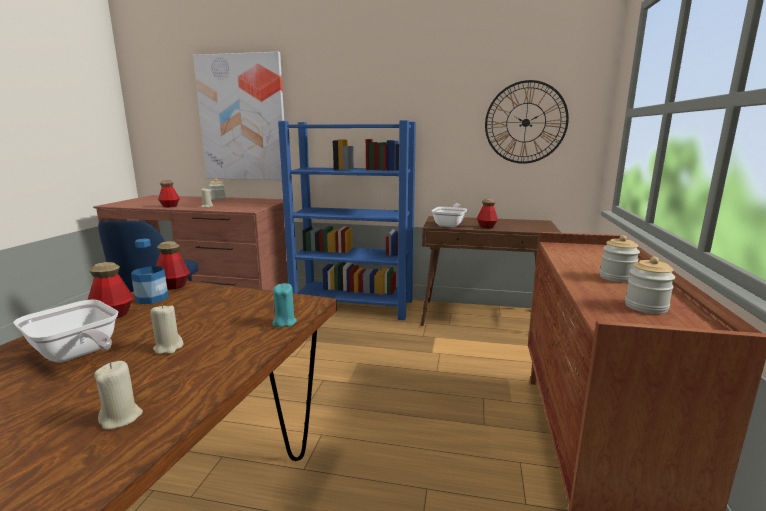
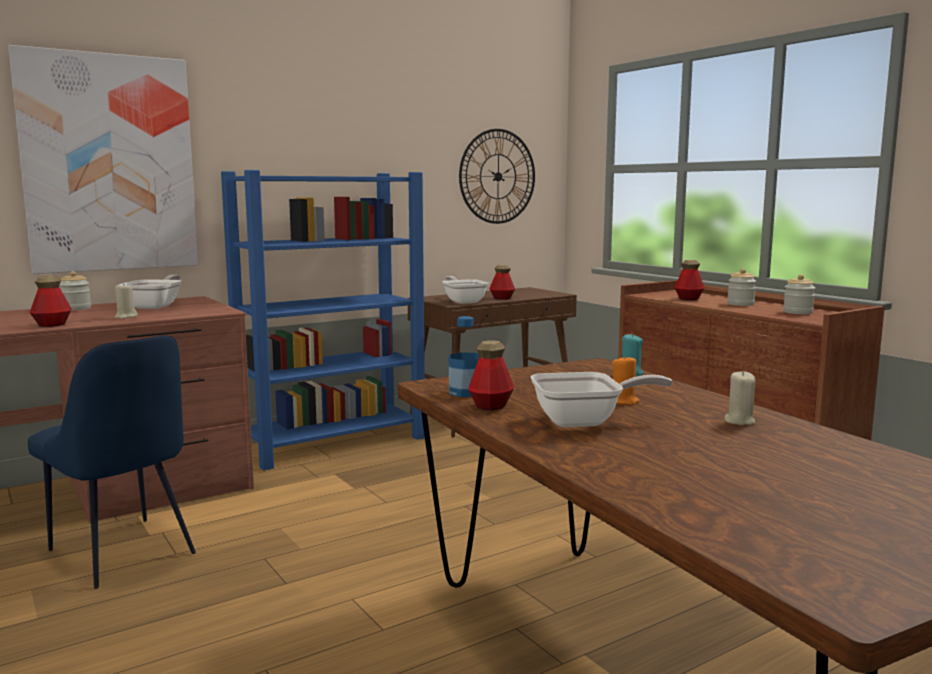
camera: 45 degrees left, 5 degrees down
beige candle [150,304,183,354] -> orange candle [612,355,640,405]
bottle [156,241,190,290] -> bottle moved to [674,260,705,300]
none -> frying pan [119,275,181,309]

